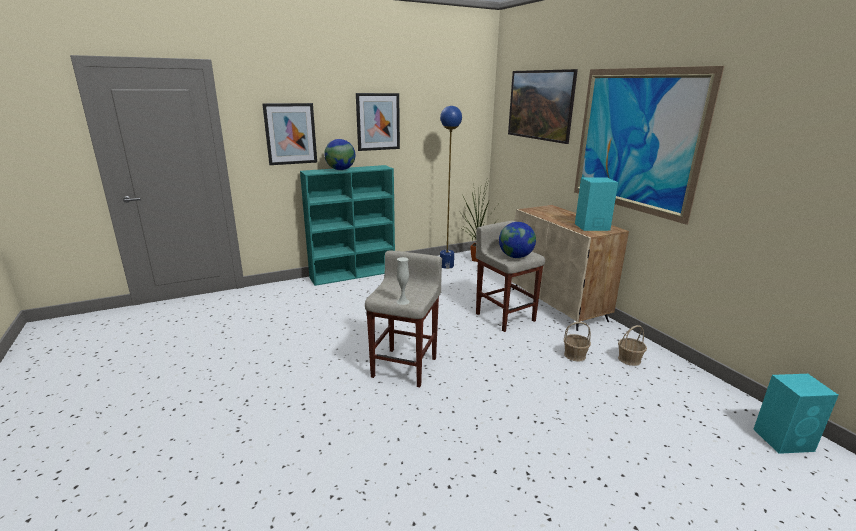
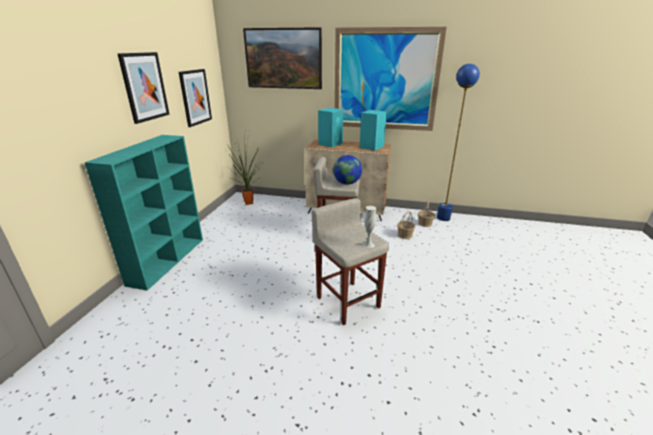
camera: 50 degrees left, 5 degrees up
picture [262,103,317,165] -> picture moved to [179,69,212,127]
globe [324,139,355,170] -> none
blue floor lamp [440,106,462,269] -> blue floor lamp moved to [437,64,480,221]
turquoise speaker [753,374,839,454] -> turquoise speaker moved to [318,108,343,147]

